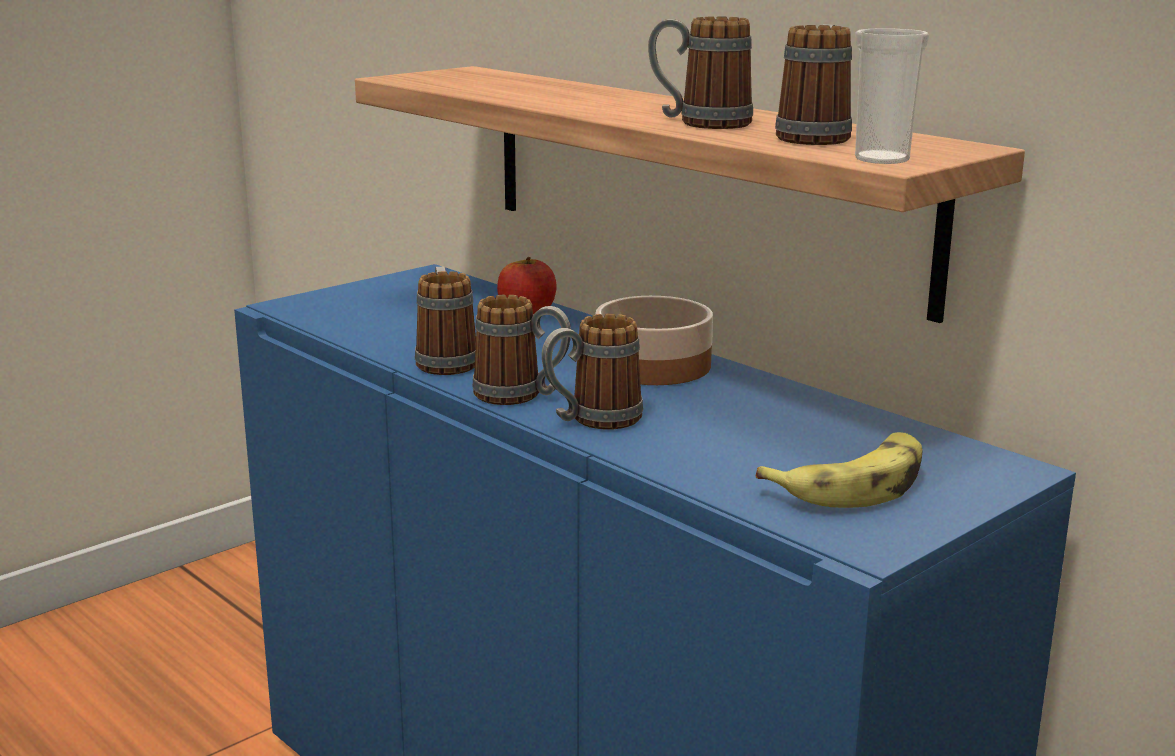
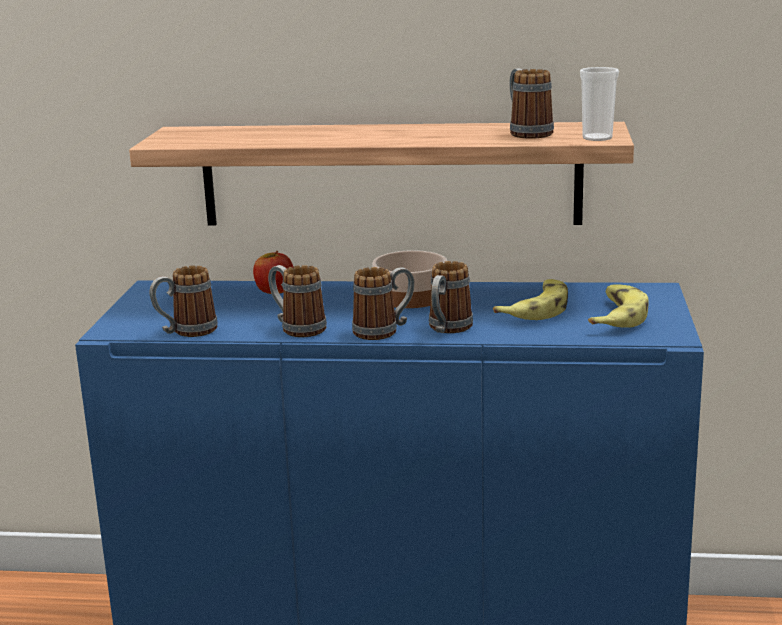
camera: 40 degrees left, 0 degrees up
mug [648,16,753,129] -> mug moved to [150,265,218,337]
none -> banana [493,279,568,320]

